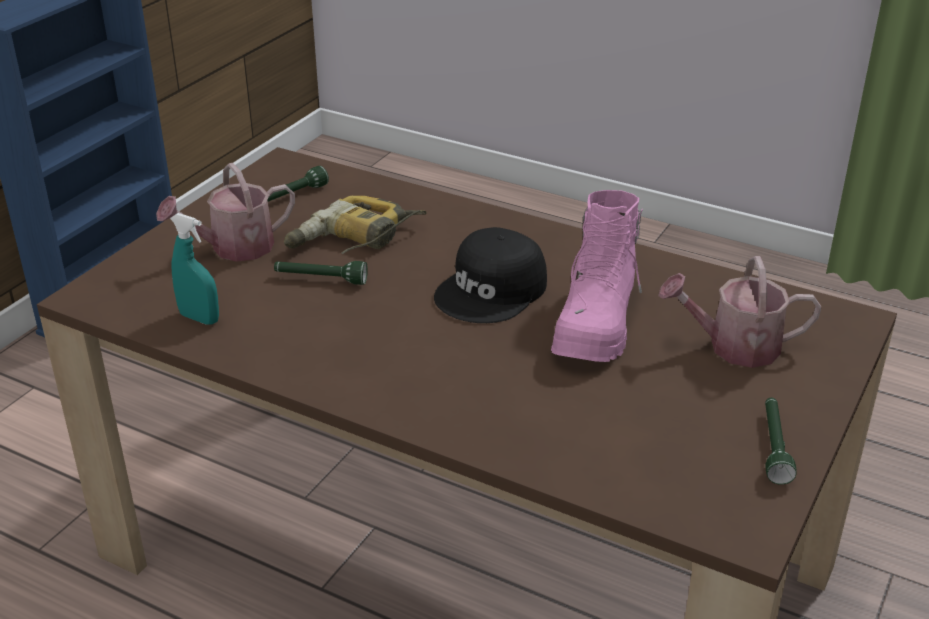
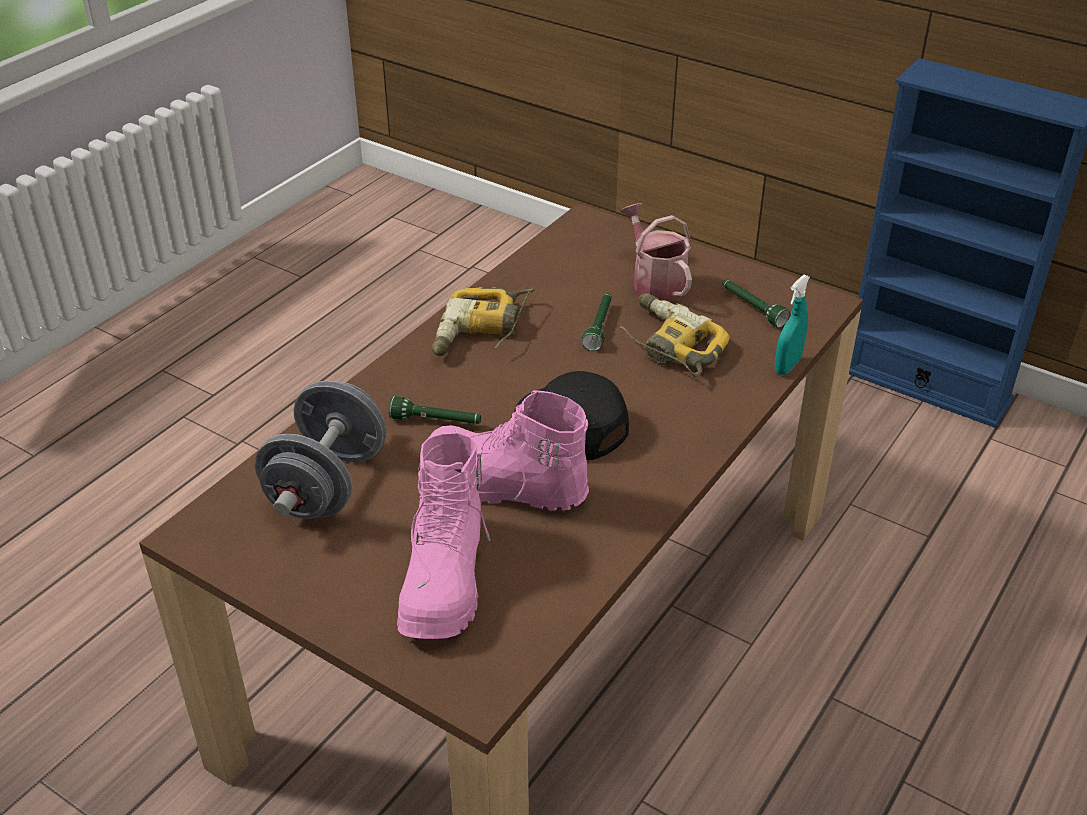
camera: 95 degrees right, 5 degrees up
turquoise spray bottle [170,213,219,325] -> turquoise spray bottle moved to [775,274,810,375]
watering can [658,256,822,368] -> pink boot [397,433,491,639]
green flashlight [765,398,797,485] -> green flashlight moved to [389,396,481,424]
none -> grey dumbbell [255,381,386,519]
none -> power drill [432,287,535,356]

